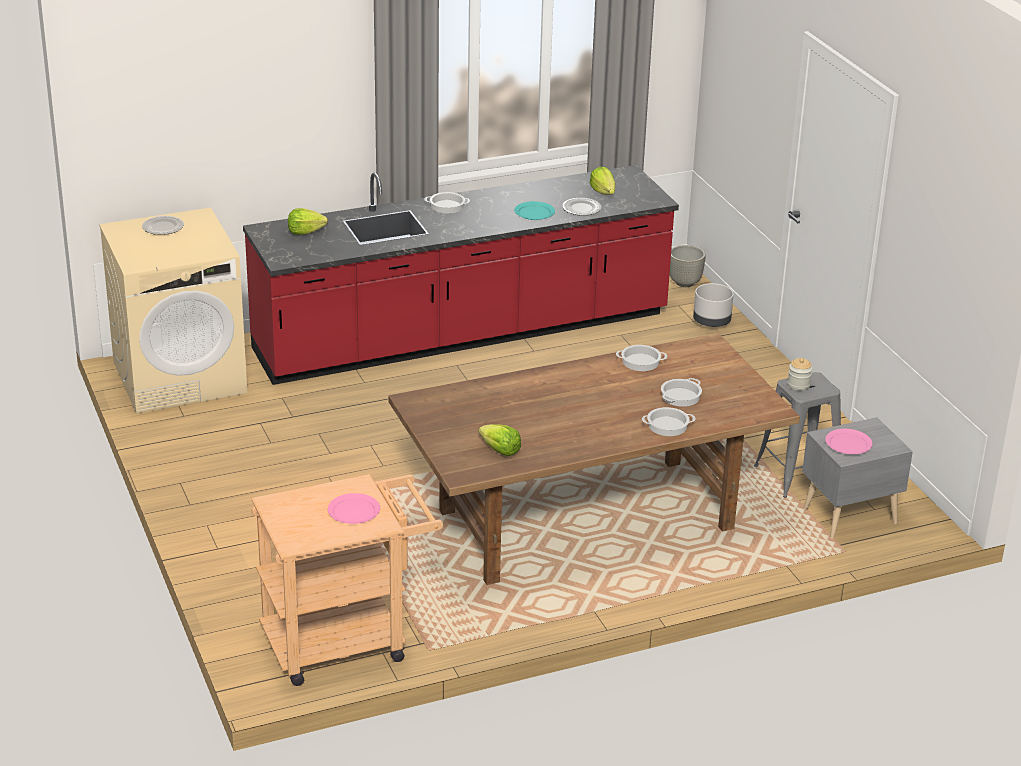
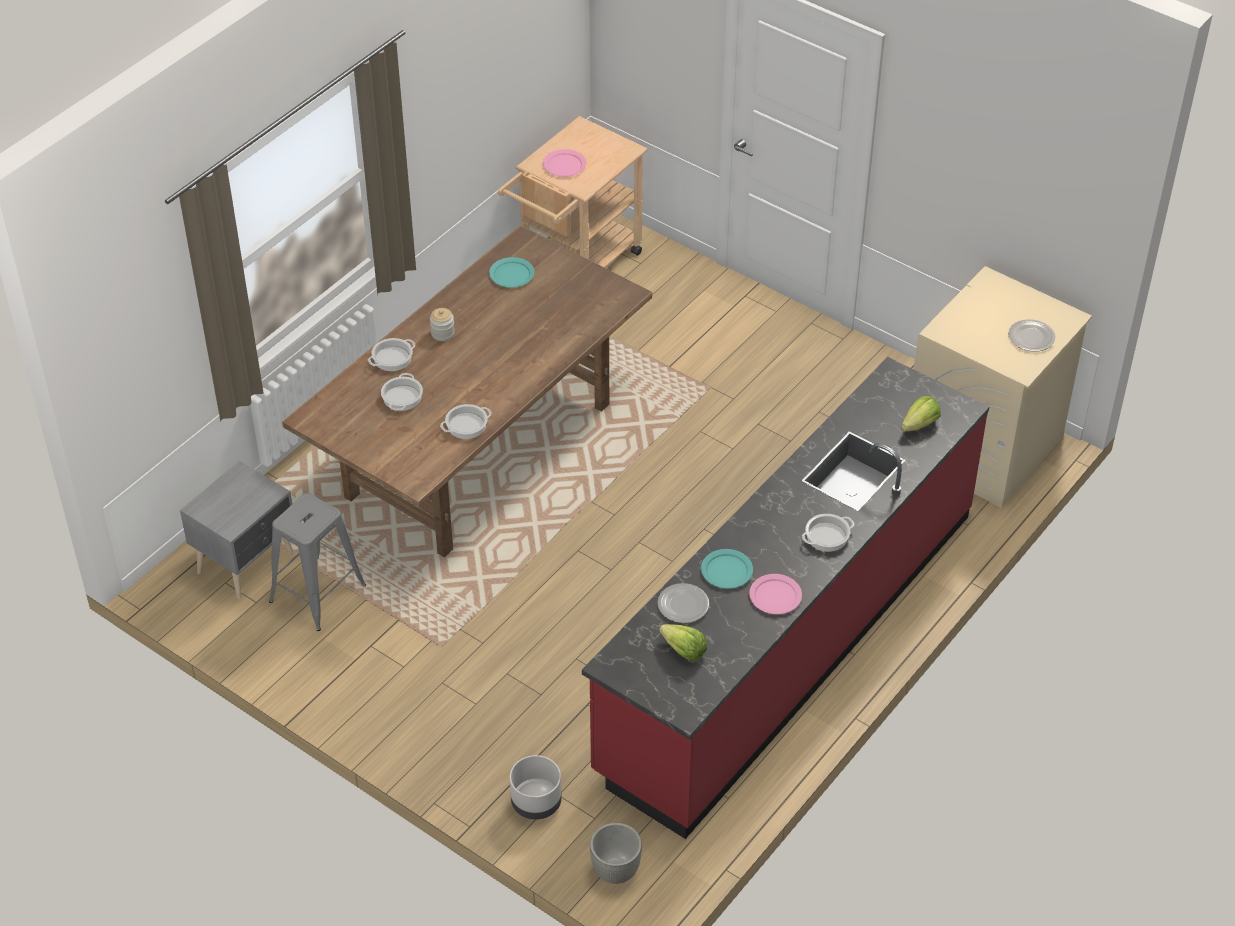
camera: 150 degrees right, 15 degrees up
lettuce [478,424,521,456] -> turquoise plate [489,257,535,288]
jar [788,358,813,391] -> jar moved to [430,308,455,341]
pink plate [825,429,872,454] -> pink plate moved to [749,574,802,614]

